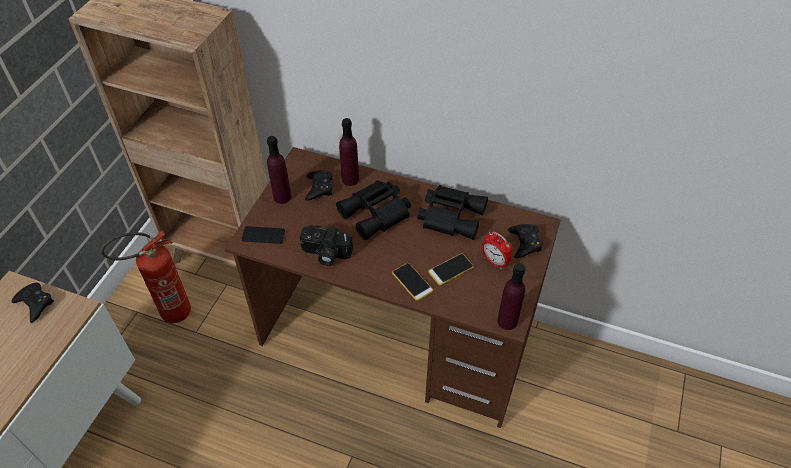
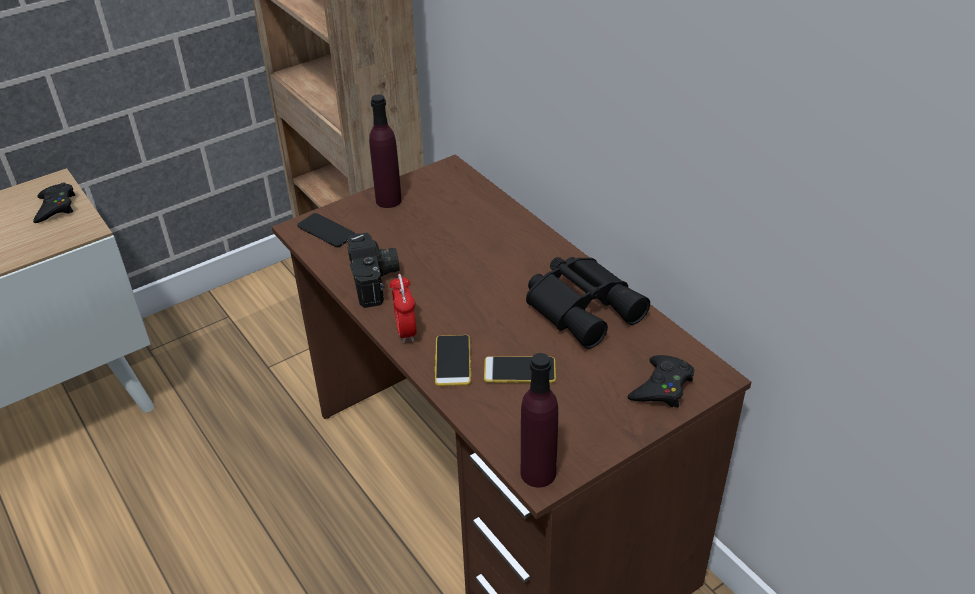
camera: 35 degrees right, 10 degrees down
fire extinguisher [101,231,191,323] -> none
camera [300,225,353,266] -> camera turned 150 degrees counterclockwise [347,233,400,308]
black game controller [305,170,333,201] -> none
black binoculars [336,180,411,240] -> none
purple bottle [339,118,359,186] -> none
alarm clock [482,232,512,269] -> alarm clock moved to [390,274,416,343]

